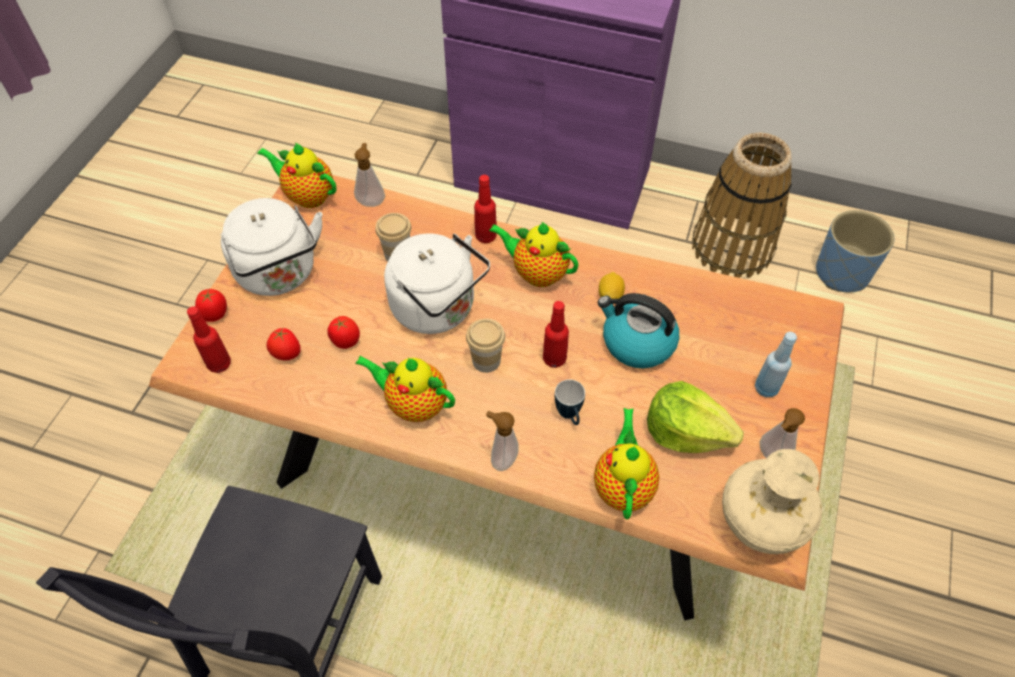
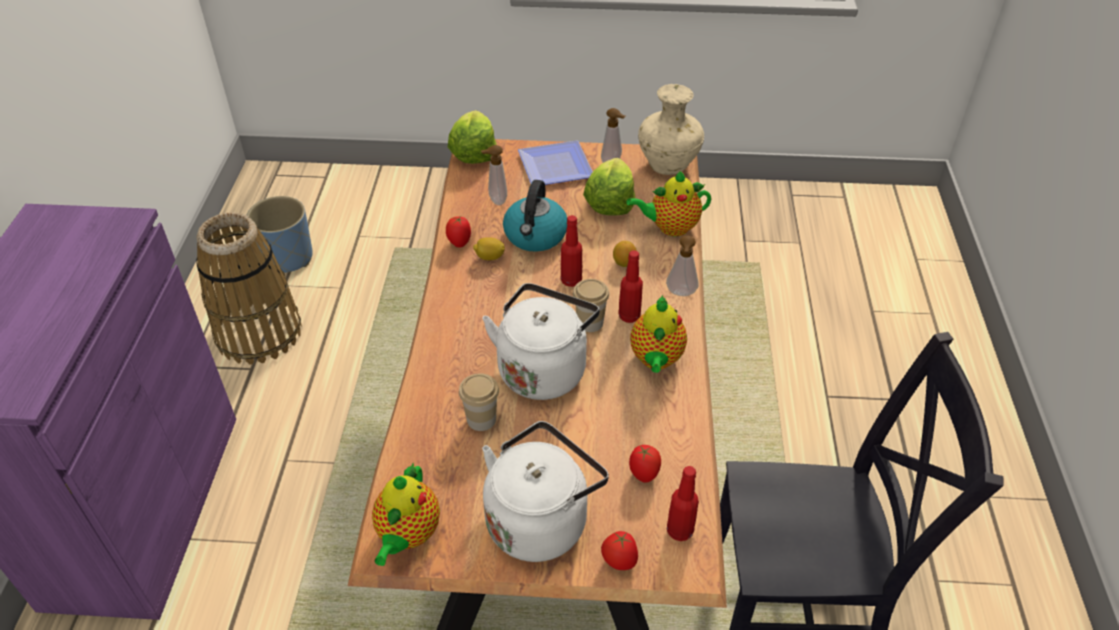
camera: 105 degrees left, 10 degrees down
tomato [327,316,360,349] -> tomato moved to [446,216,471,248]
soap dispenser [354,143,385,207] -> soap dispenser moved to [481,145,507,205]
red bottle [474,175,497,243] -> red bottle moved to [618,250,643,323]
teapot [489,222,579,287] -> none
mug [555,379,585,425] -> lemon [613,241,637,267]
blue bottle [755,332,797,397] -> plate [518,140,593,185]
none -> lettuce [448,110,497,164]

